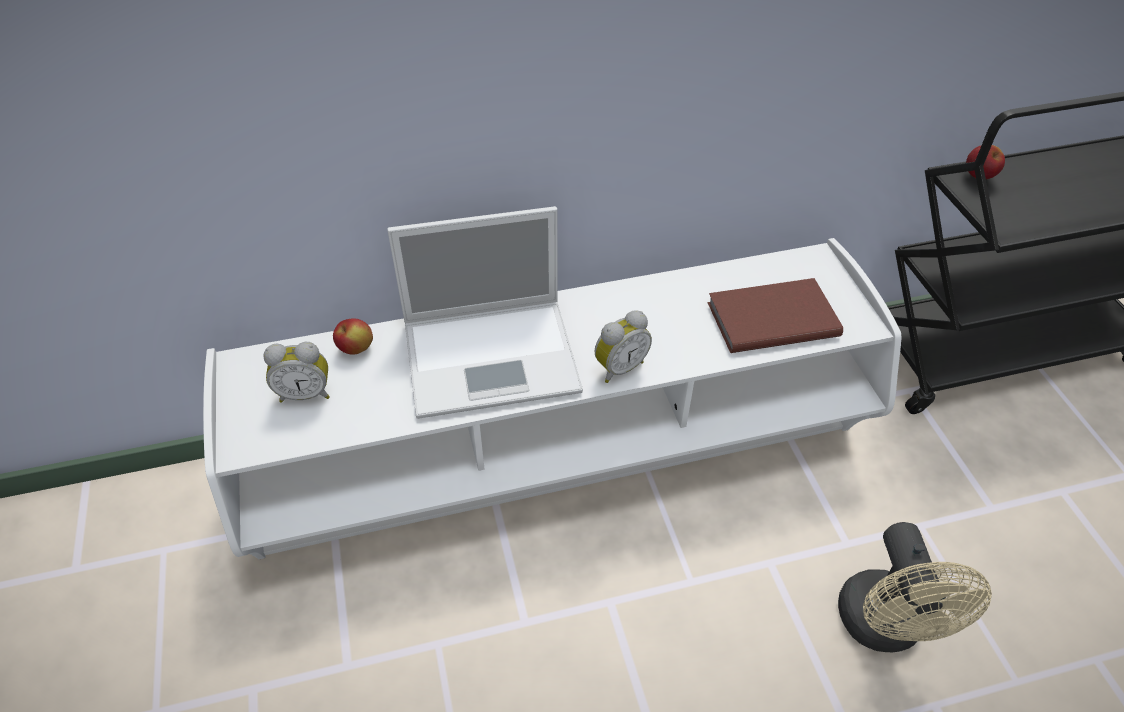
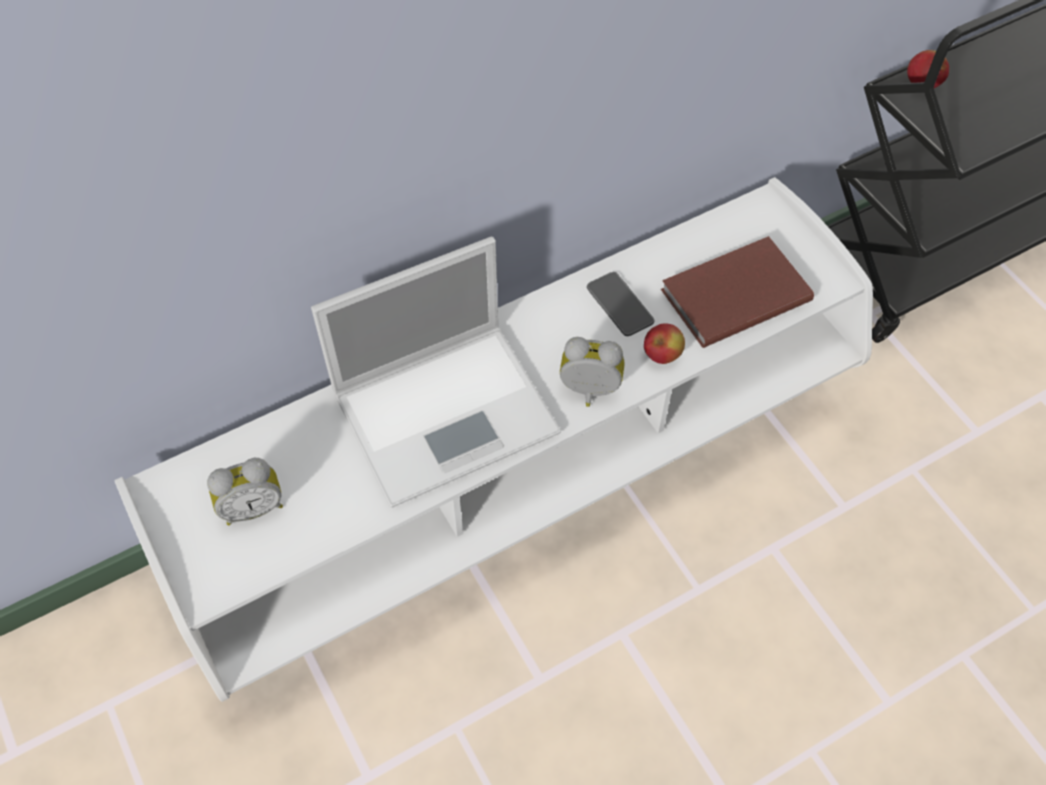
camera: 15 degrees left, 10 degrees up
apple [333,318,373,355] -> apple moved to [644,323,685,364]
alarm clock [595,310,652,383] -> alarm clock turned 120 degrees counterclockwise [560,337,625,407]
beige fan [838,522,992,652] -> none
none -> phone [587,272,654,336]

